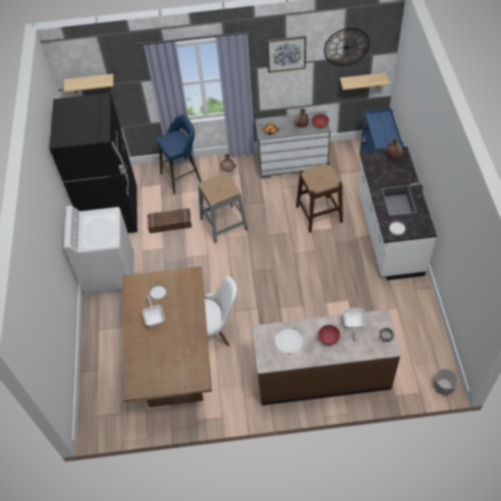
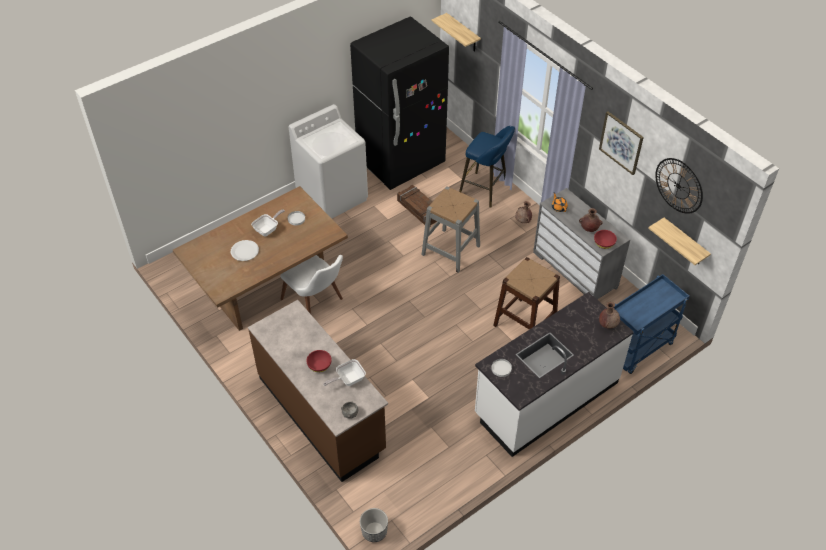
camera: 55 degrees right, 5 degrees down
white plate [275,329,302,354] -> white plate moved to [231,240,259,261]

